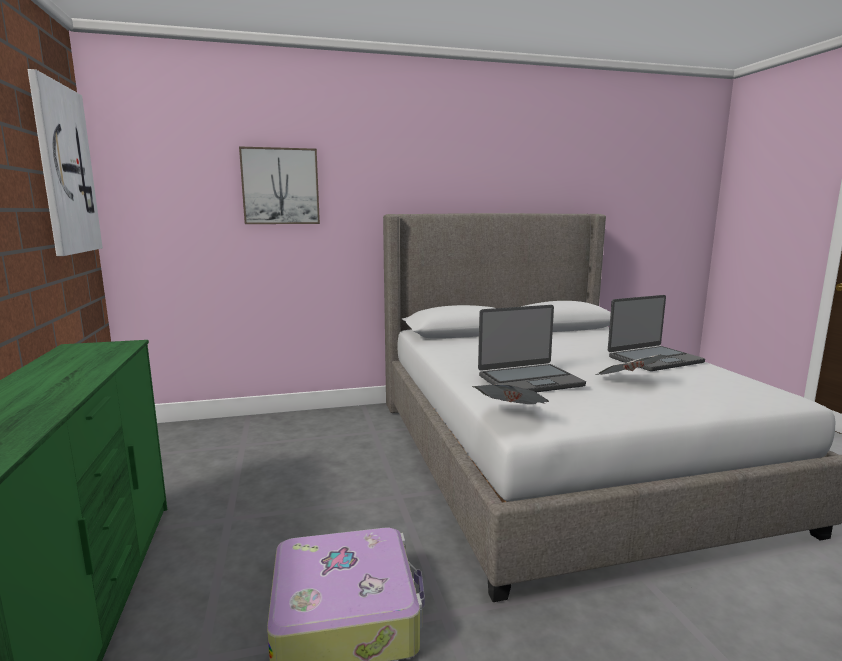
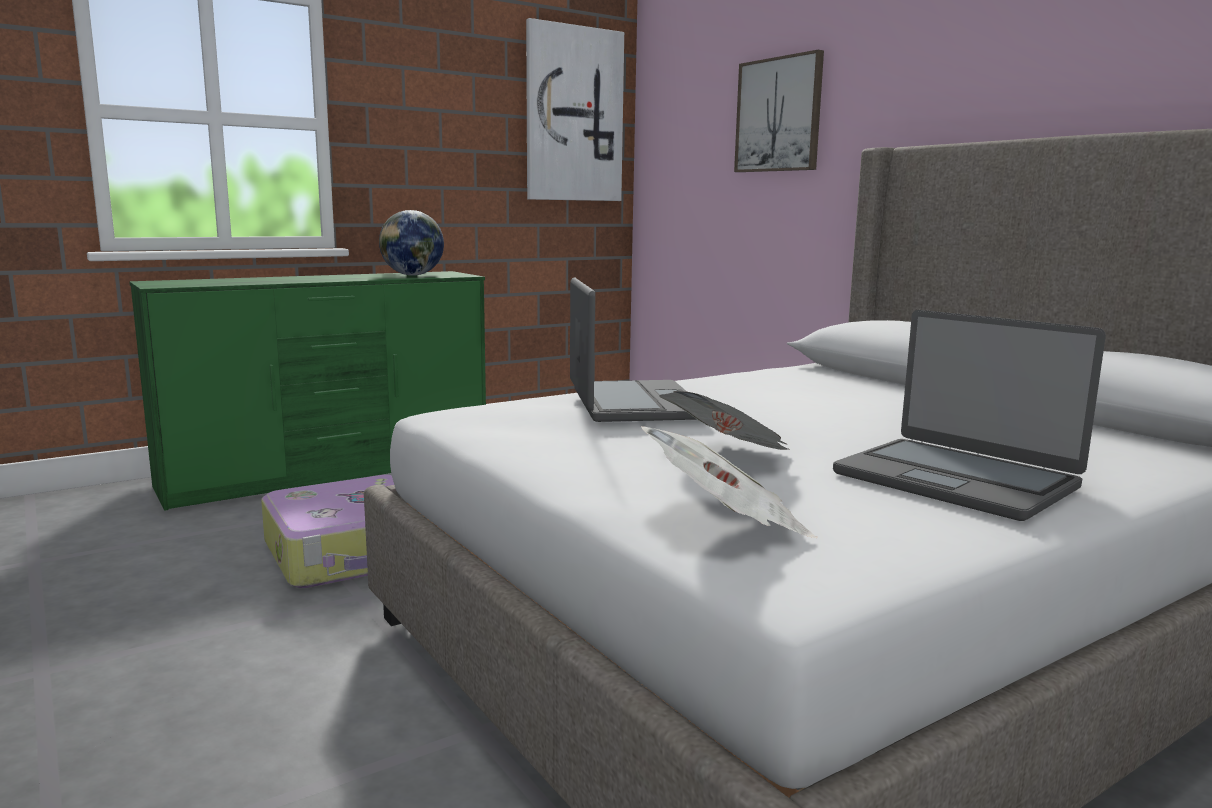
camera: 70 degrees right, 0 degrees up
newspaper [472,385,549,404] -> newspaper moved to [641,426,818,538]
laptop [478,305,586,392] -> laptop turned 150 degrees counterclockwise [570,277,697,422]
none -> globe [379,210,444,276]

